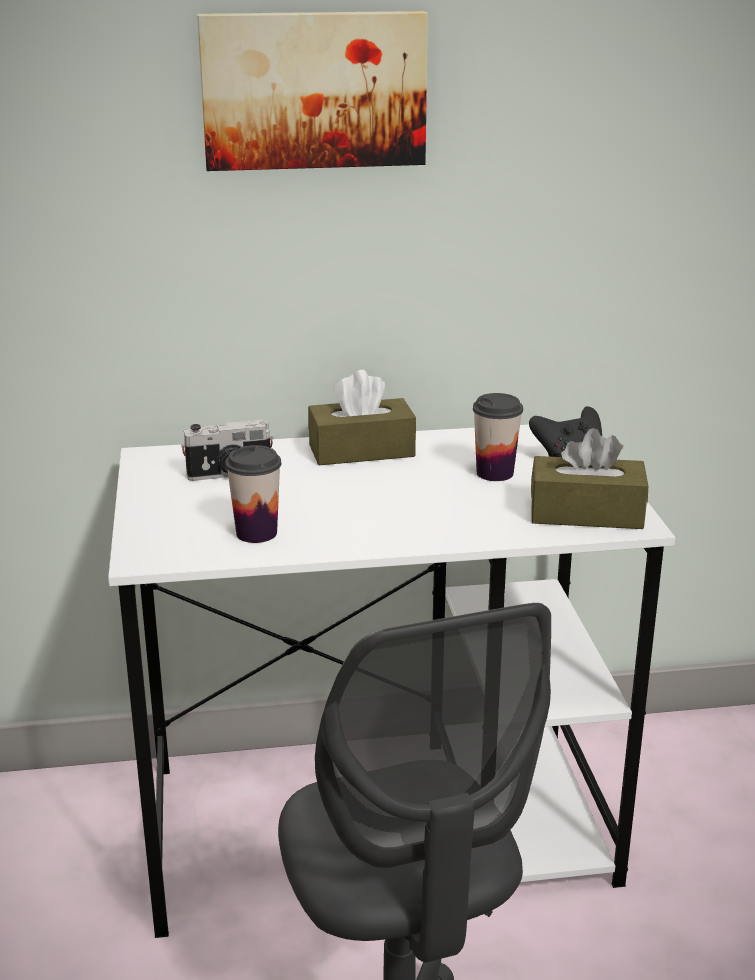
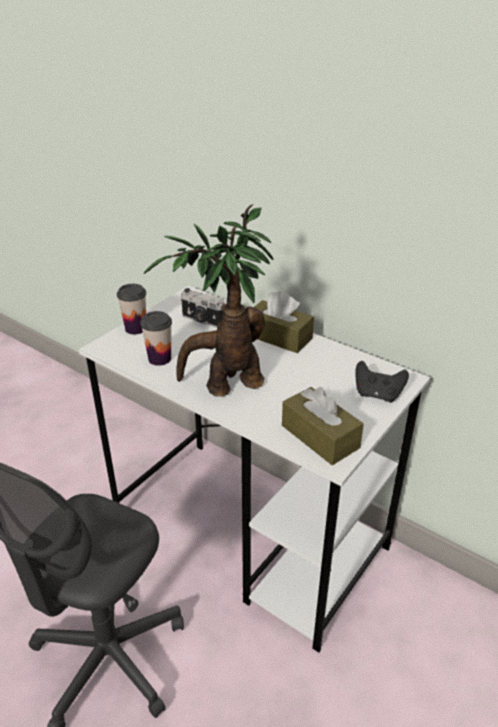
camera: 45 degrees right, 10 degrees up
picture [197,11,428,171] -> none
cup [473,393,523,481] -> cup moved to [117,284,146,335]
none -> potted plant [144,204,273,397]

